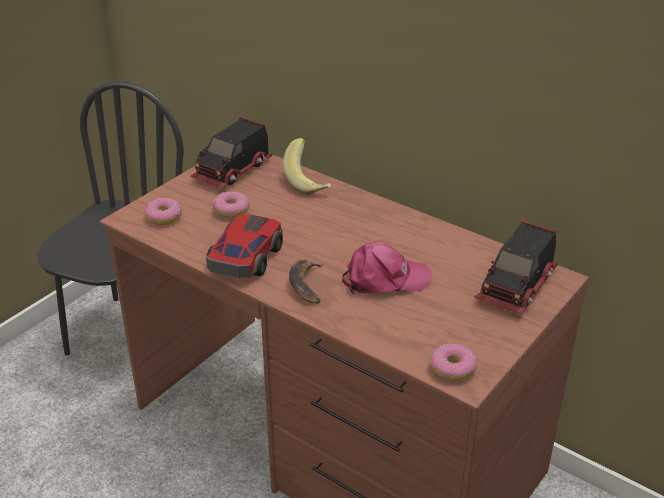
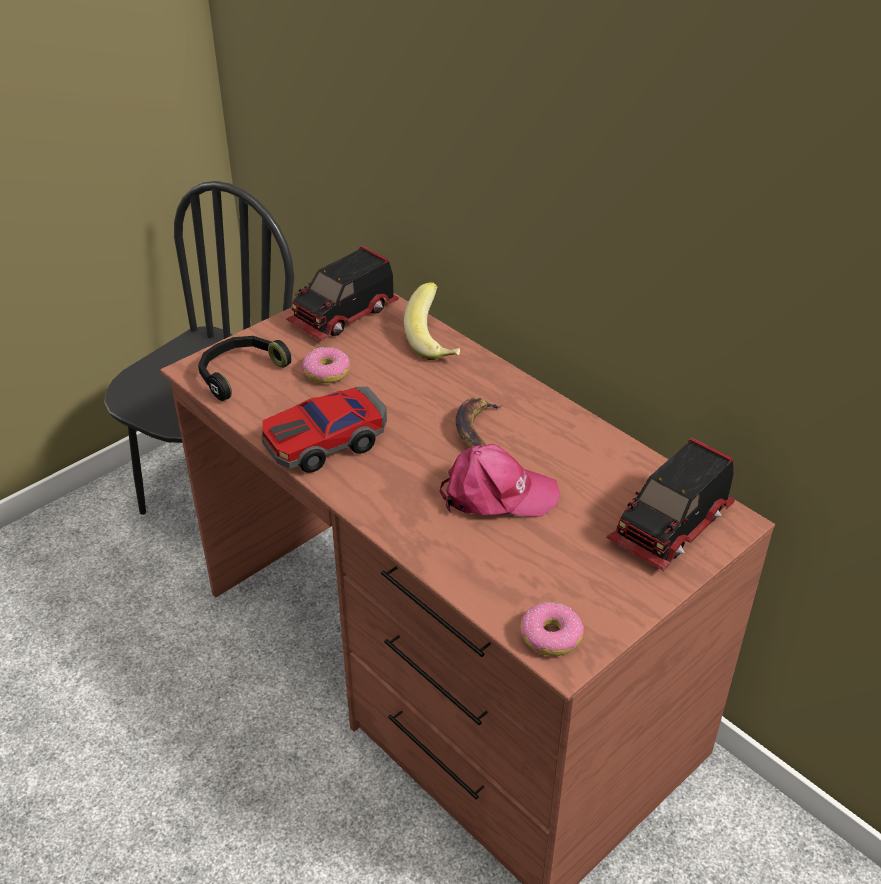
camera: 10 degrees right, 5 degrees up
donut [145,198,182,225] -> black headphones [198,336,292,401]
toy car [206,215,283,278] -> toy car turned 150 degrees counterclockwise [262,387,387,473]
banana [289,259,323,304] -> banana moved to [456,397,502,448]

